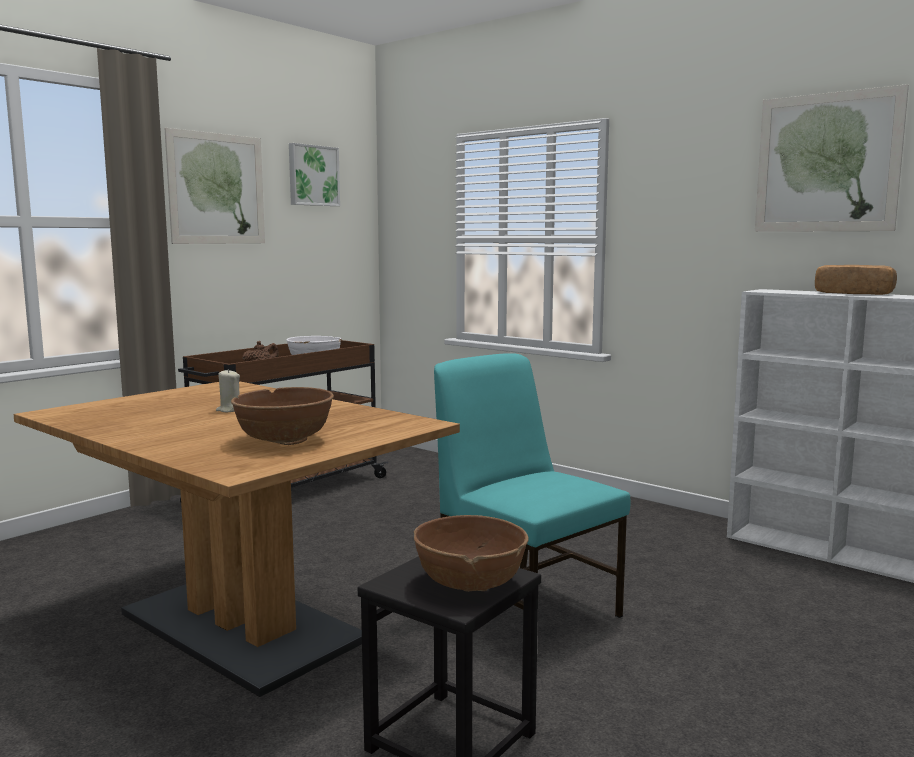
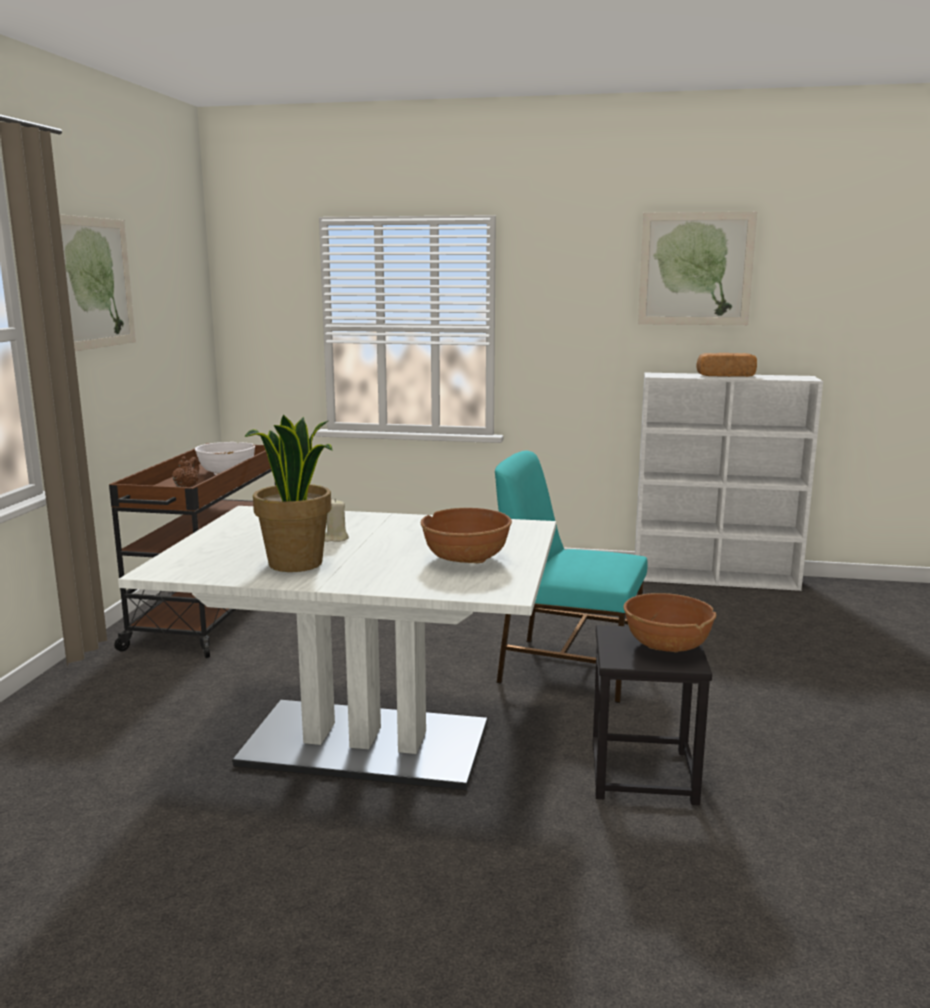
camera: 30 degrees left, 5 degrees up
brown dining table [13,381,460,697] -> white dining table [118,506,556,790]
picture [289,143,340,206] -> none
none -> potted plant [245,414,332,572]

